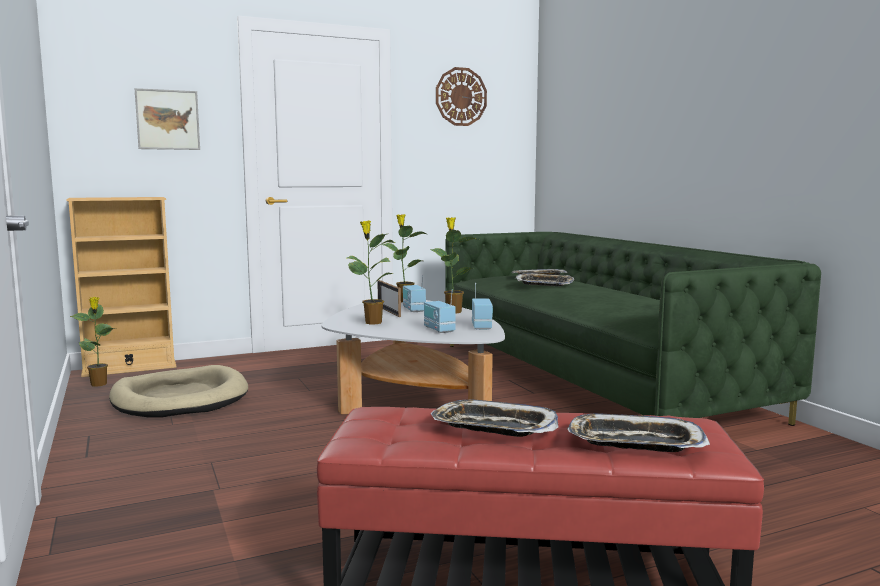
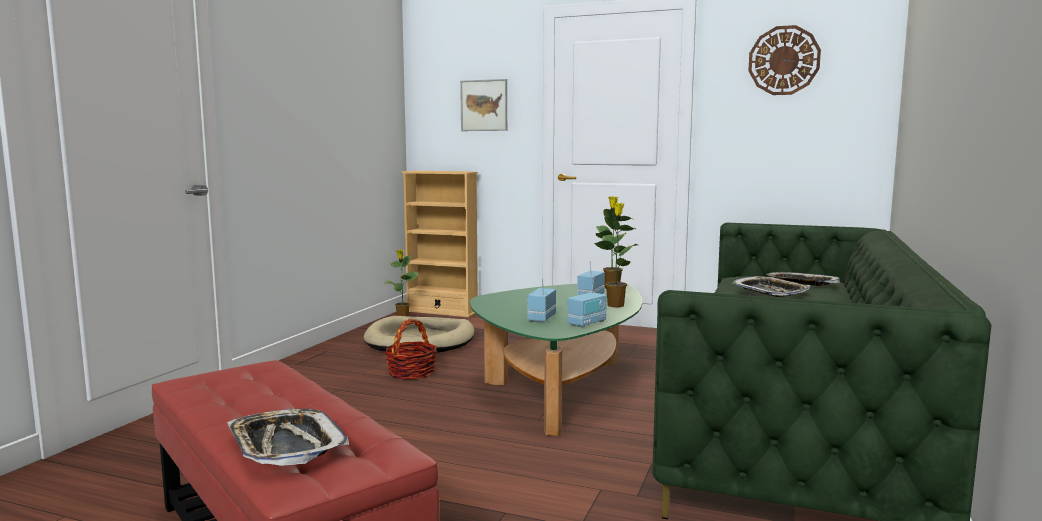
camera: 45 degrees right, 0 degrees up
white coffee table [321,300,505,414] -> green coffee table [470,284,642,436]
potted plant [347,221,395,324] -> none
picture frame [378,280,401,317] -> none
tray [431,400,559,437] -> none
none -> basket [385,319,437,380]

